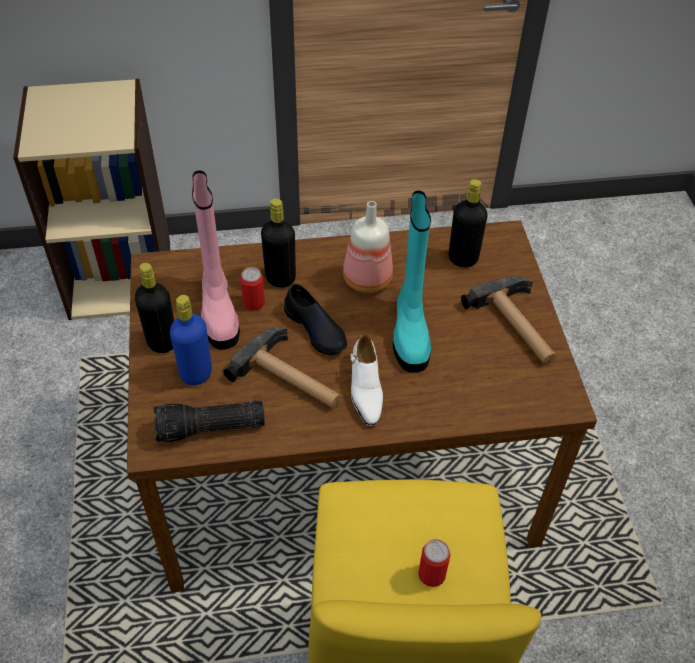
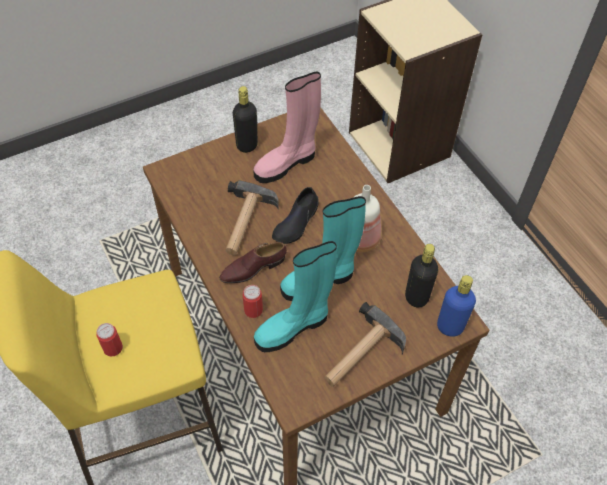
camera: 70 degrees right, 5 degrees up
flashlight [153,400,265,442] -> none
blue bottle [170,295,212,385] -> blue bottle moved to [437,275,476,337]
can [240,267,265,311] -> can moved to [243,285,263,318]
black bottle [261,198,296,288] -> none
white shoe [351,334,383,426] -> brown shoe [219,242,287,283]
none -> turquoise boot [254,241,337,352]

